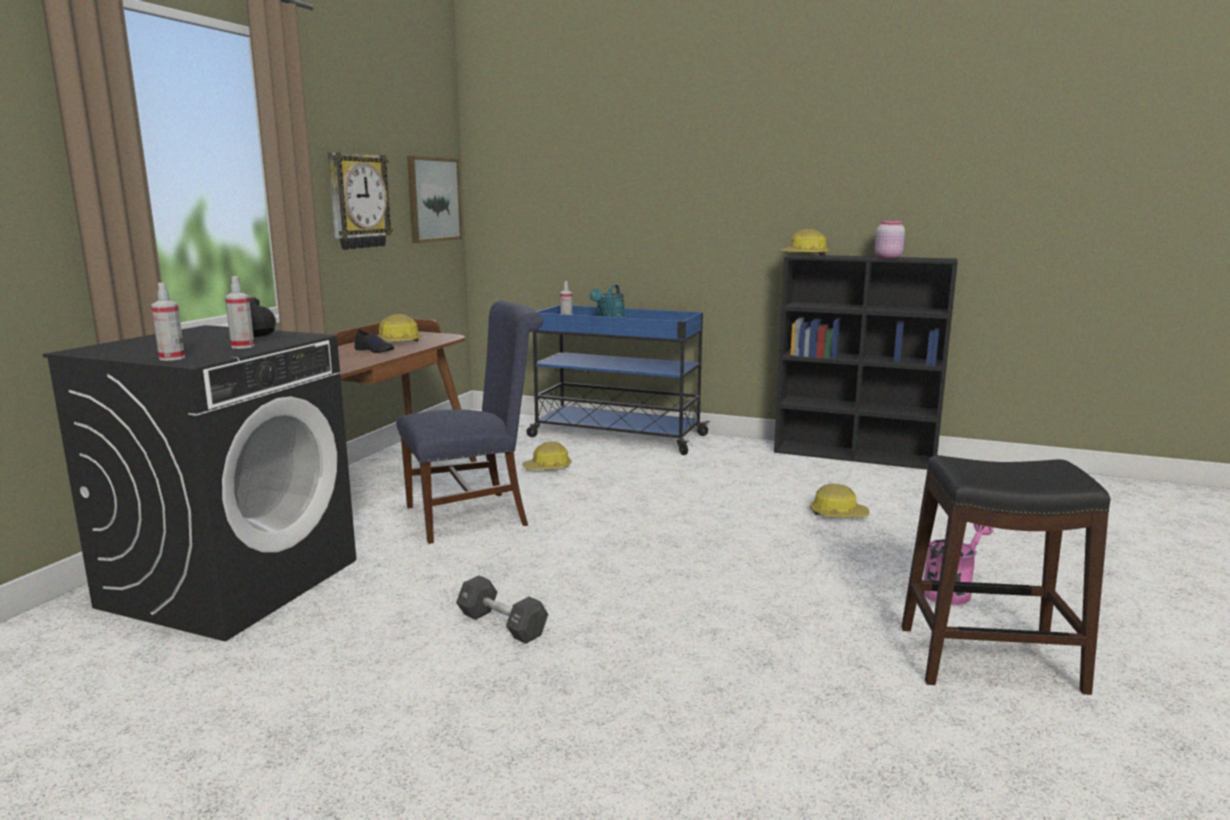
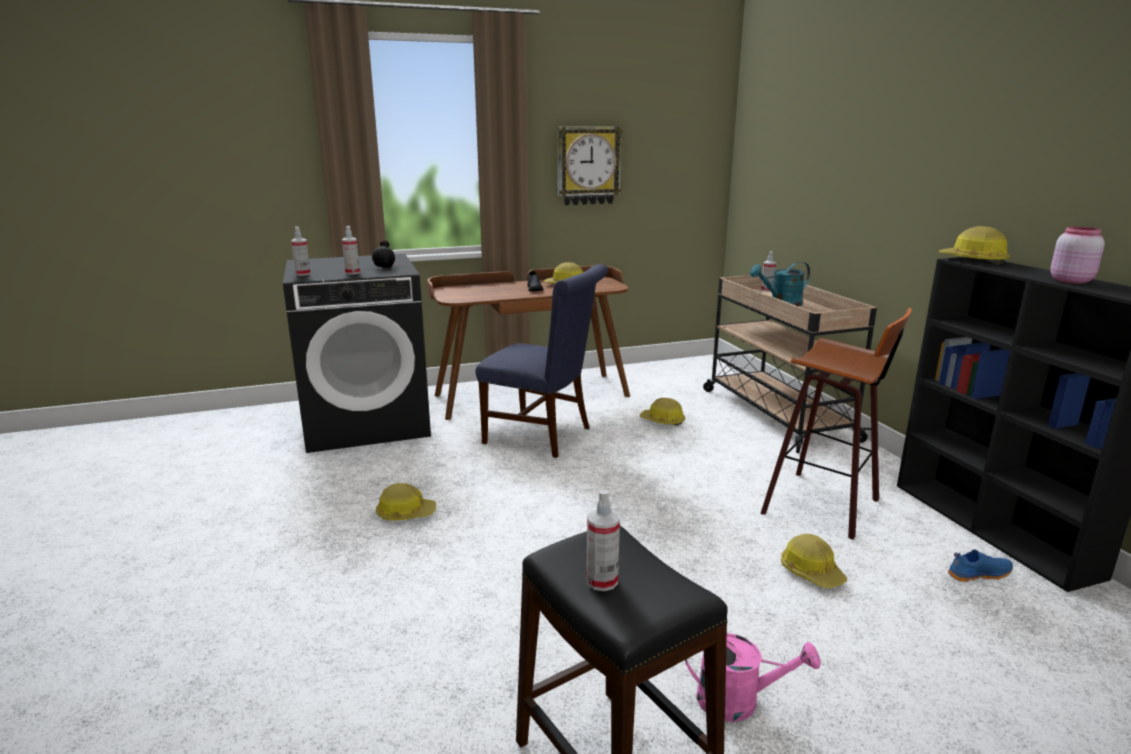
camera: 50 degrees right, 5 degrees up
picture [407,156,462,243] -> none
black dumbbell [456,575,548,644] -> hard hat [376,483,436,520]
blue cart [526,305,710,455] -> beige cart [703,275,877,453]
none -> spray bottle [587,489,620,591]
none -> stool [760,308,912,539]
none -> blue shoe [948,549,1013,582]

